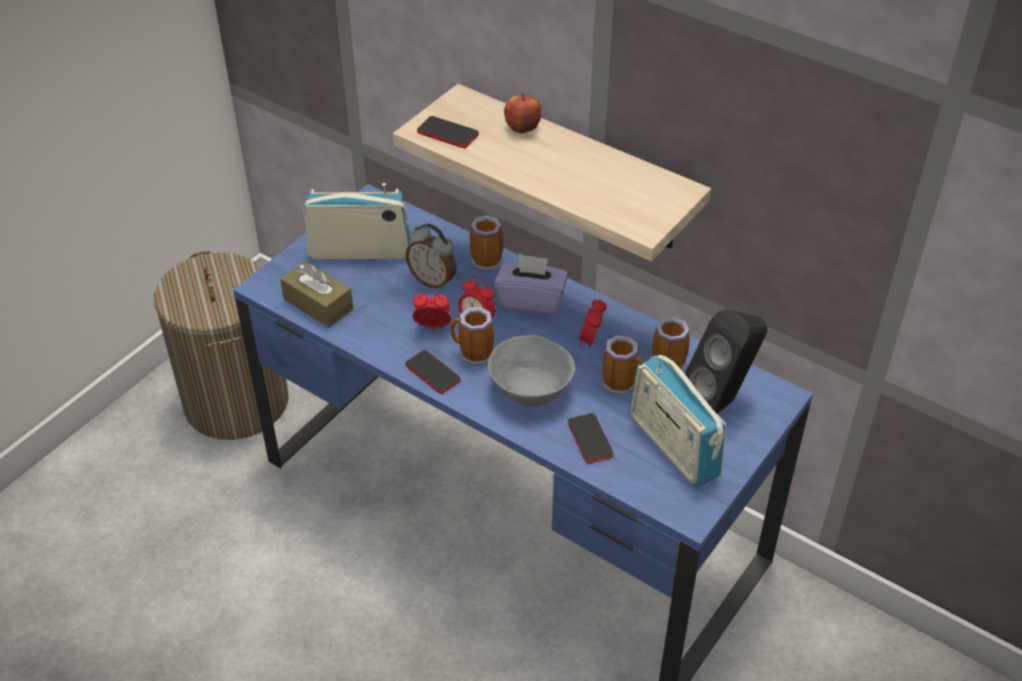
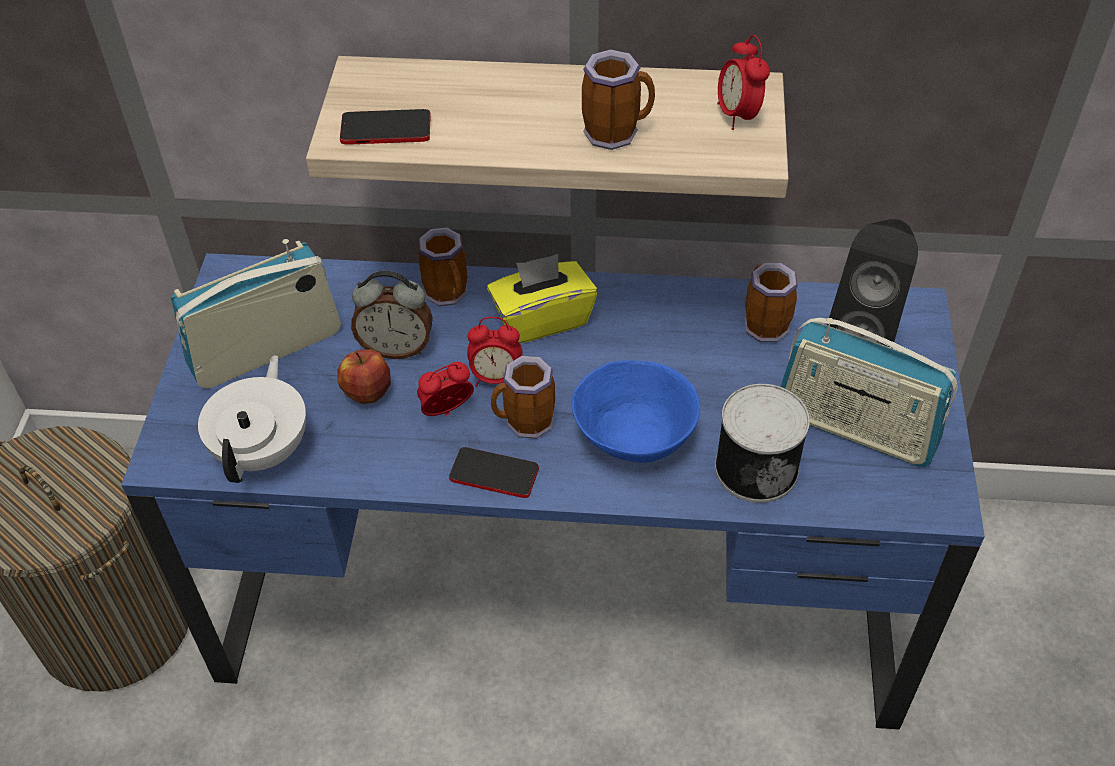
camera: 30 degrees left, 5 degrees up
brown tissue box [280,261,353,327] -> white teapot [198,355,306,483]
grey bowl [487,335,575,406] -> blue bowl [571,360,700,463]
purple tissue box [494,254,568,314] -> yellow tissue box [487,254,597,343]
apple [504,93,541,134] -> apple moved to [337,349,391,404]
phone [568,413,613,464] -> can [715,384,810,503]
alarm clock [579,299,607,348] -> alarm clock moved to [717,35,770,130]
mug [602,335,644,394] -> mug moved to [582,49,655,150]

